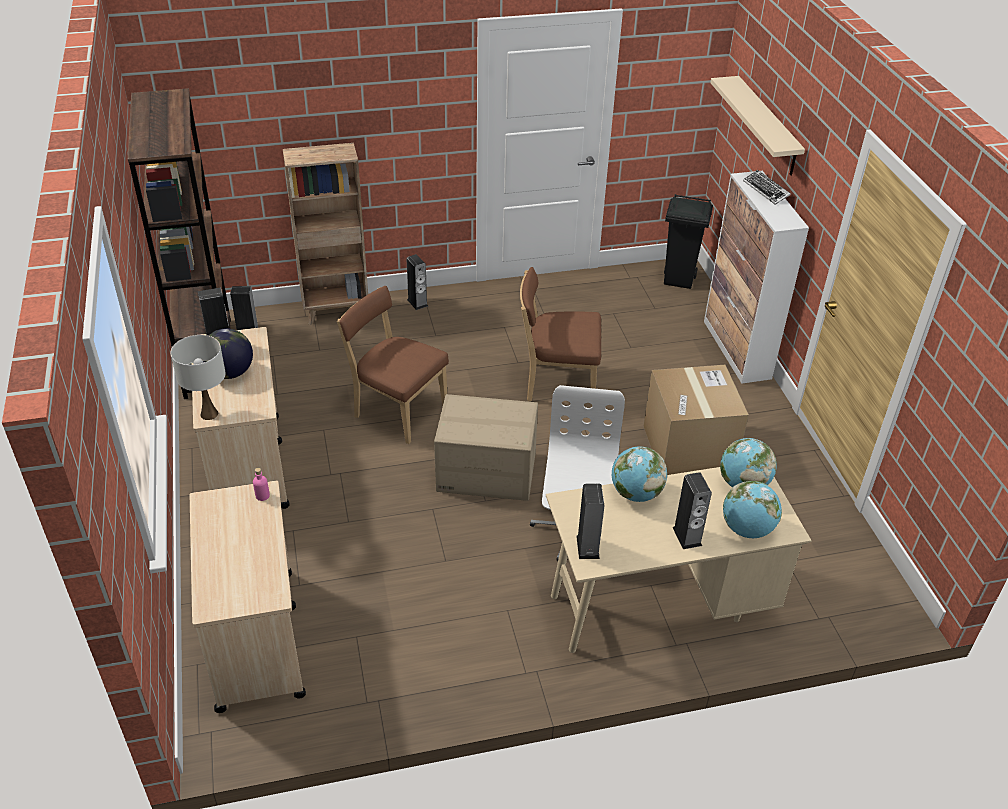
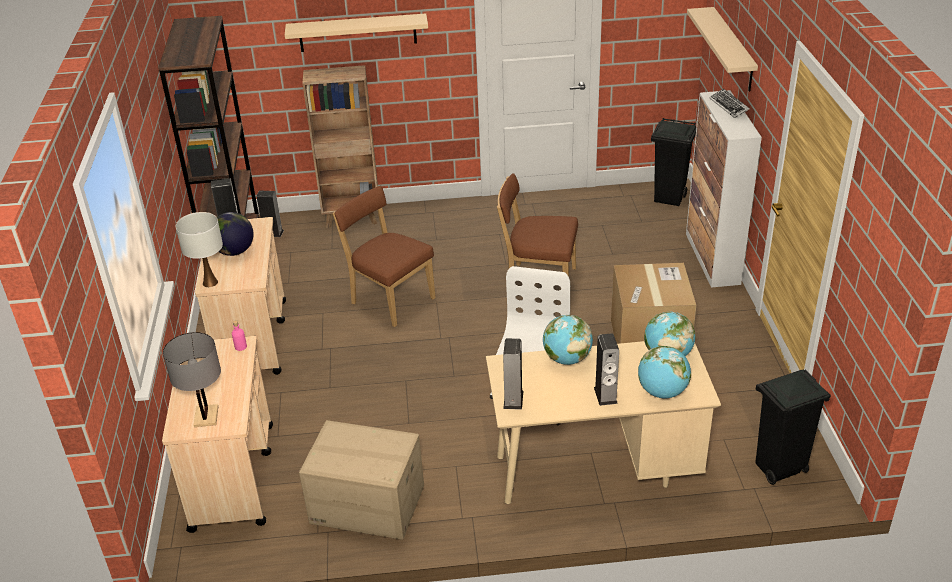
camera: 10 degrees right, 5 degrees down
speaker [407,254,428,310] -> none
cardboard box [434,394,538,501] -> cardboard box moved to [299,420,424,540]
none -> grey table lamp [163,332,221,427]
none -> beige shelf [285,13,428,52]
none -> black trash can [755,370,831,485]

